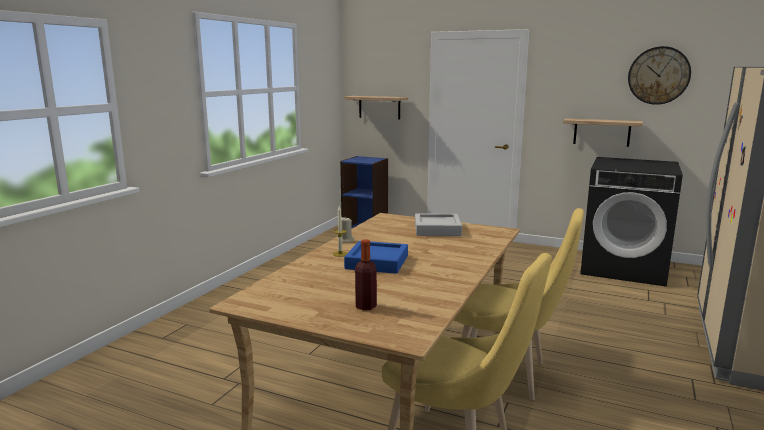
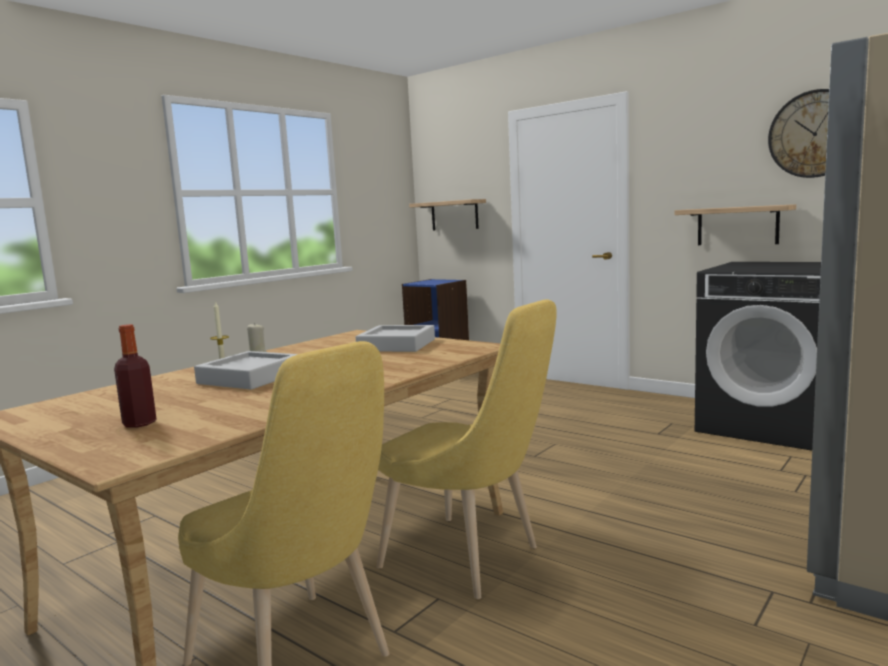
camera: 15 degrees right, 5 degrees down
blue tray [344,241,408,274] -> grey tray [194,351,298,390]

